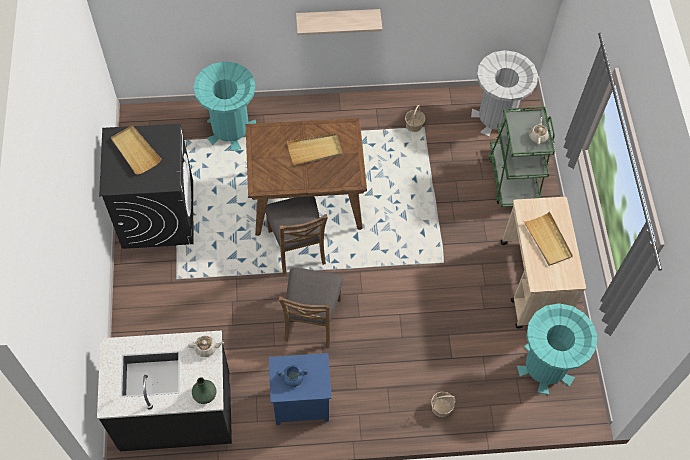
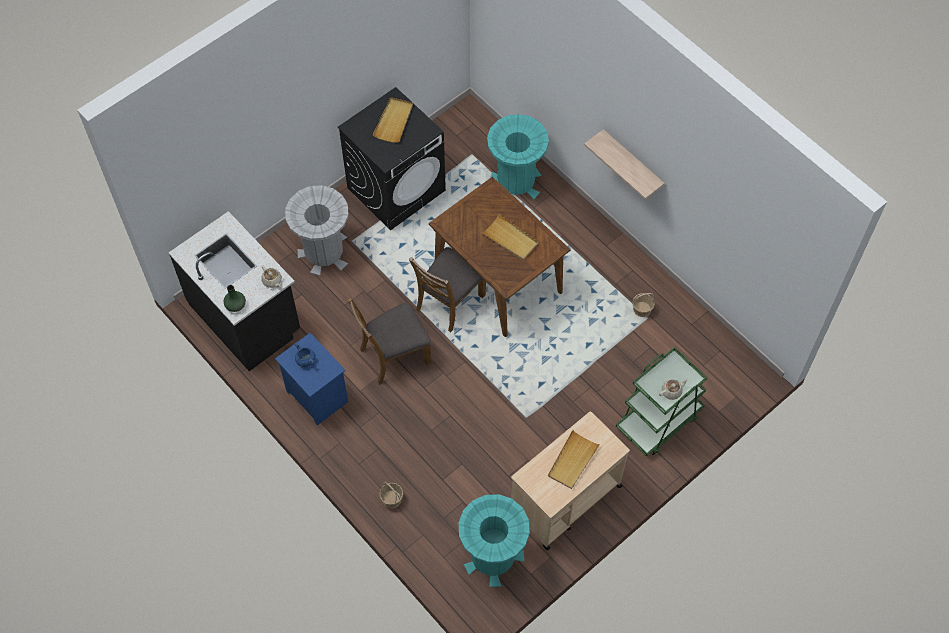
camera: 55 degrees right, 0 degrees up
grey trash can [471,50,538,137] -> grey trash can moved to [285,185,349,276]

